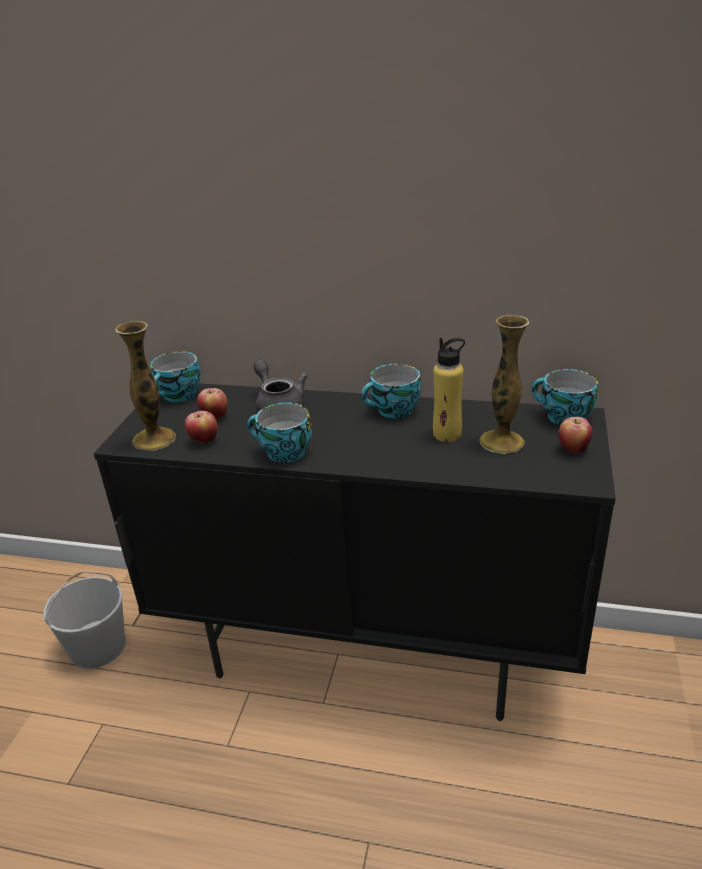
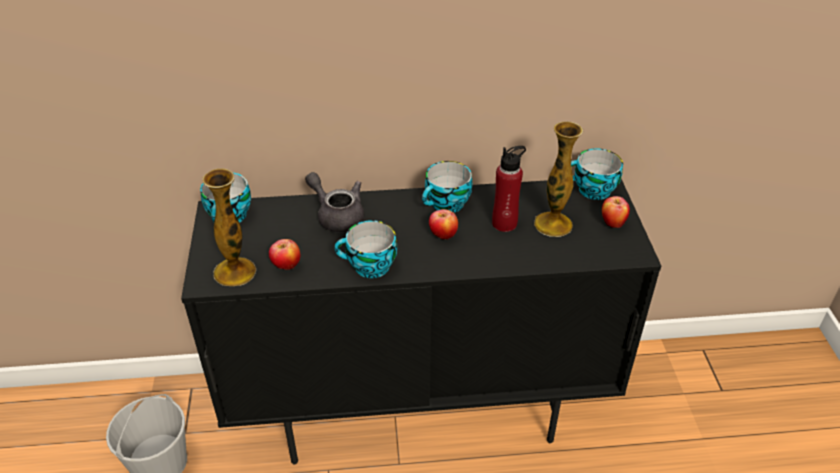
camera: 20 degrees left, 10 degrees up
apple [197,388,228,420] -> apple moved to [429,209,458,241]
yellow bottle [433,338,465,442] -> red bottle [492,146,526,232]

